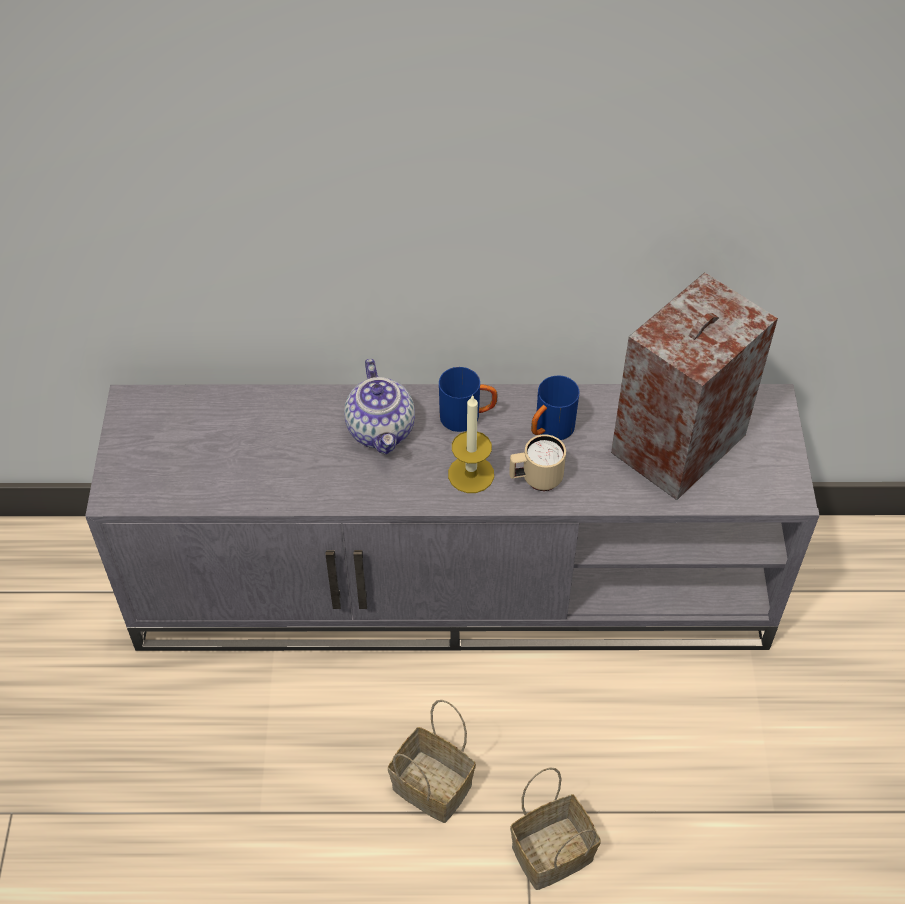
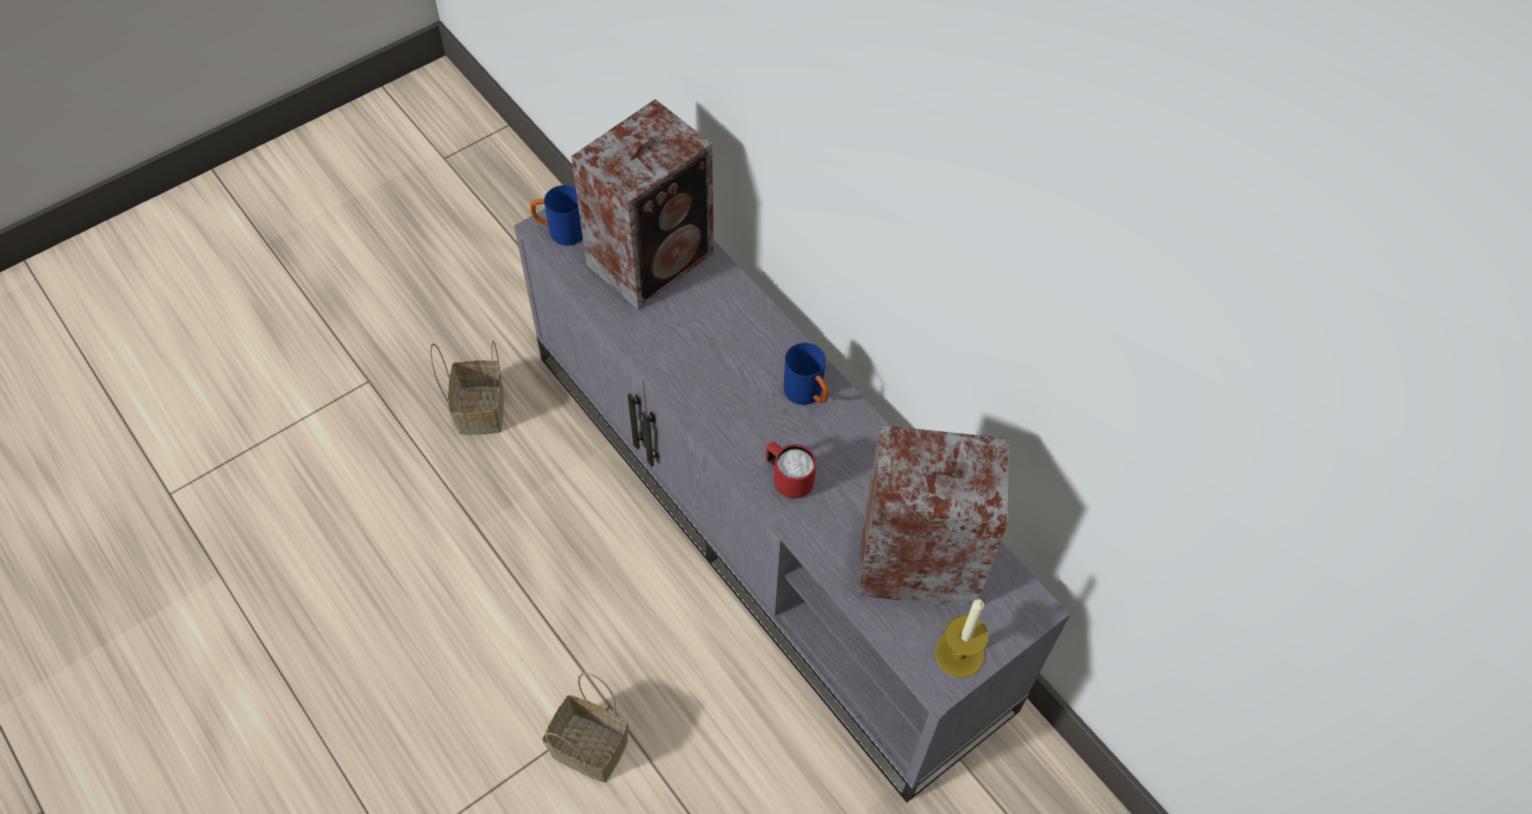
camera: 50 degrees right, 5 degrees up
teapot [344,359,415,455] -> none
basket [388,700,476,823] -> basket moved to [430,341,504,435]
candle [448,395,494,493] -> candle moved to [935,599,988,678]
beige mug [509,434,566,491] -> red mug [766,442,816,499]
blue mug [531,375,579,440] -> blue mug moved to [530,185,583,246]
none -> speaker [571,99,714,310]

